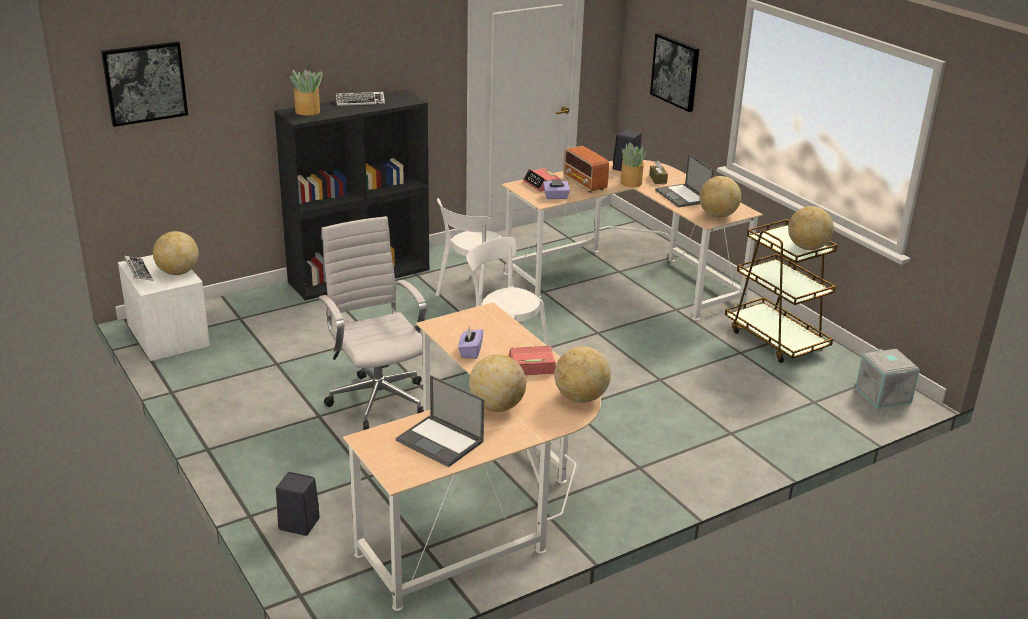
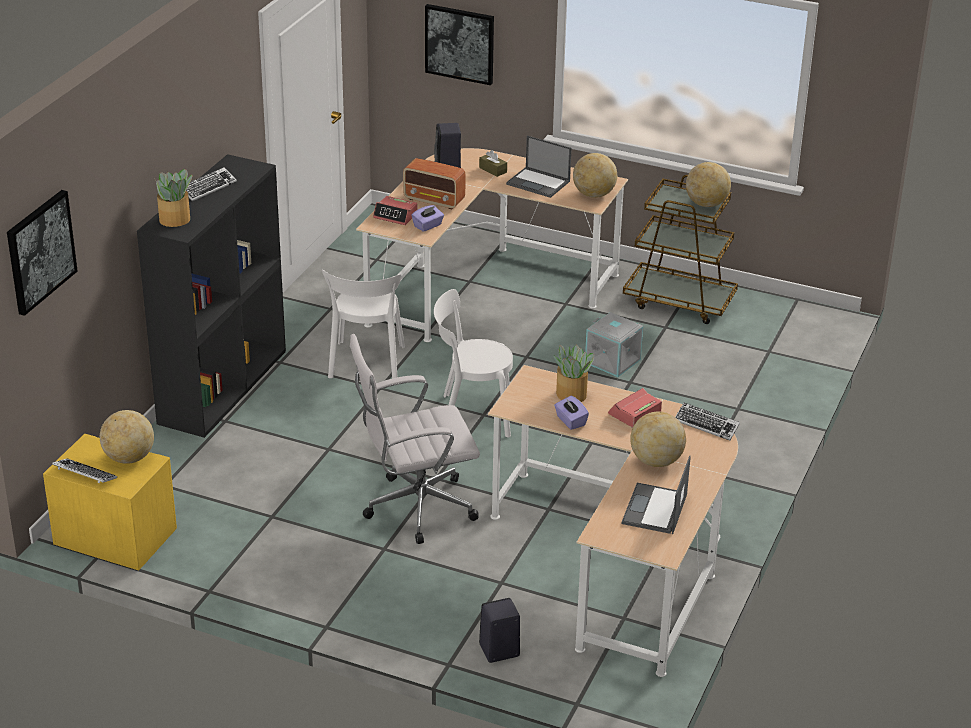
camera: 35 degrees left, 5 degrees up
white nightstand [118,255,210,361] -> yellow nightstand [43,434,177,571]
white office chair [319,216,427,430] -> white office chair turned 45 degrees counterclockwise [350,334,480,544]
laptop [396,375,484,467] -> laptop turned 105 degrees clockwise [622,455,691,534]
globe [554,346,611,403] -> keyboard [675,403,740,440]
potted plant [620,143,646,188] -> potted plant moved to [553,345,594,402]
grey storage box [855,349,920,409] -> grey storage box moved to [585,312,643,377]

